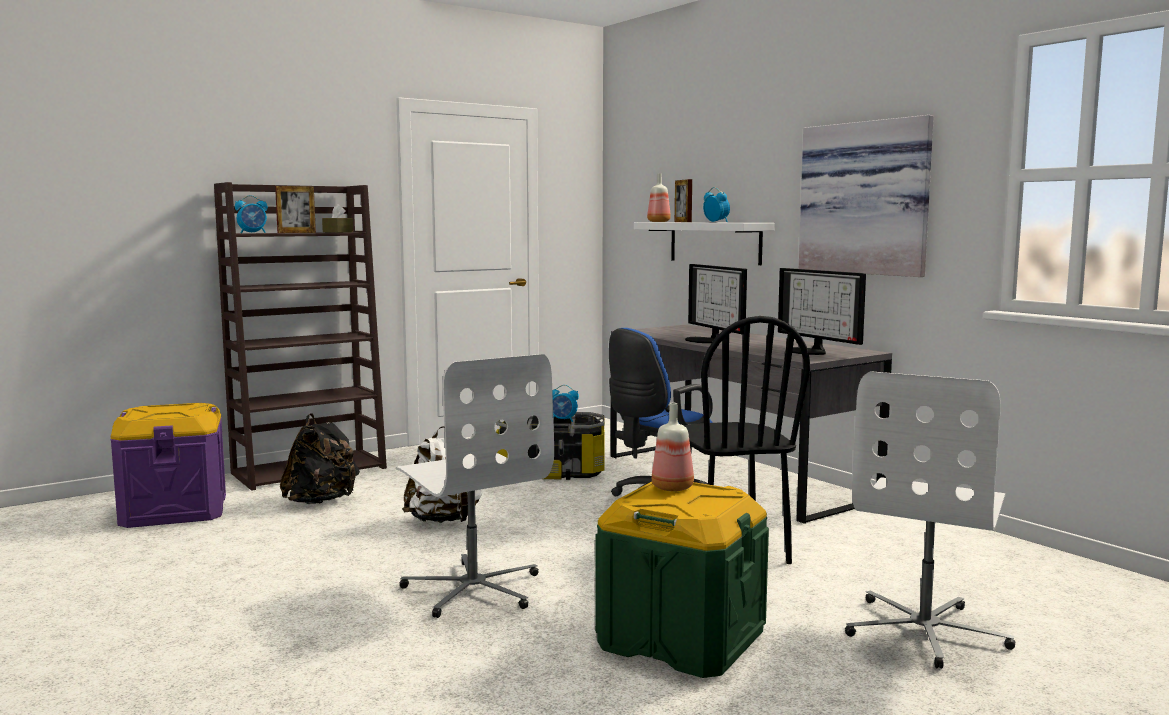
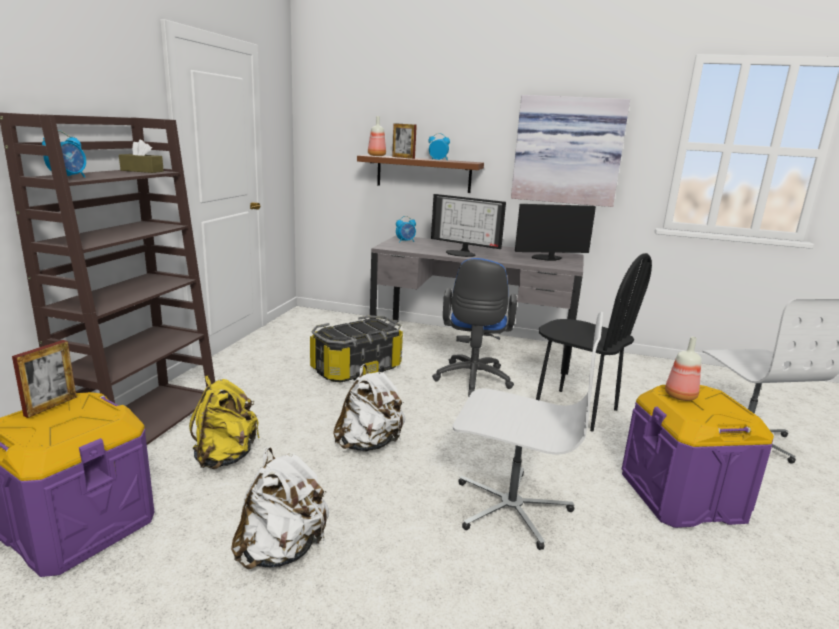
camera: 40 degrees left, 10 degrees up
picture frame [275,186,316,233] -> picture frame moved to [12,340,77,418]
black backpack [280,413,360,504] -> yellow backpack [189,375,260,469]
alarm clock [552,385,579,422] -> alarm clock moved to [396,216,416,242]
green storage box [595,482,769,678] -> purple storage box [622,385,774,528]
white shelf [634,222,775,265] -> brown shelf [357,155,484,193]
monitor [778,268,866,355] -> monitor turned 150 degrees clockwise [515,204,596,261]
none -> white backpack [231,447,329,569]

